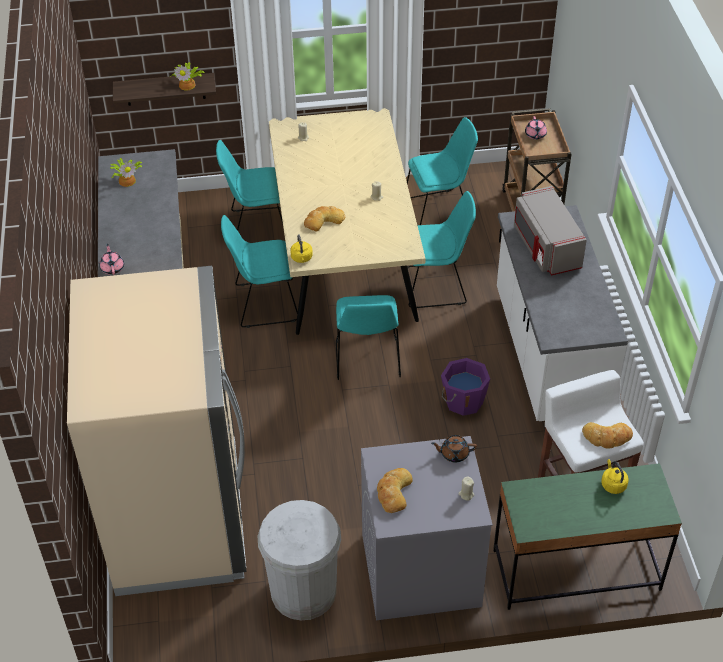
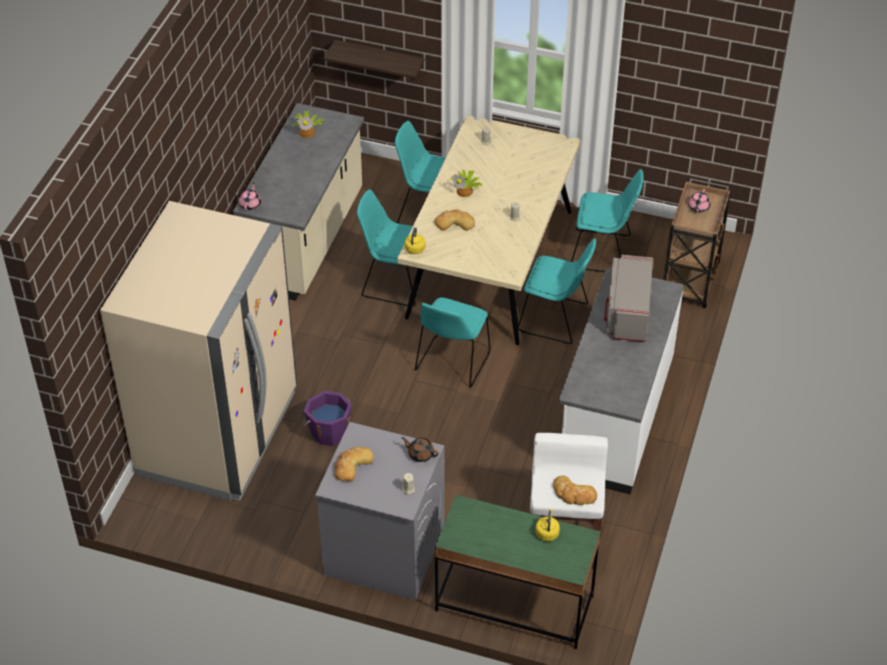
camera: 25 degrees right, 0 degrees up
potted plant [169,62,205,90] -> potted plant moved to [449,170,483,197]
white trash can [258,500,341,620] -> none
purple bucket [441,358,490,416] -> purple bucket moved to [303,391,352,446]

